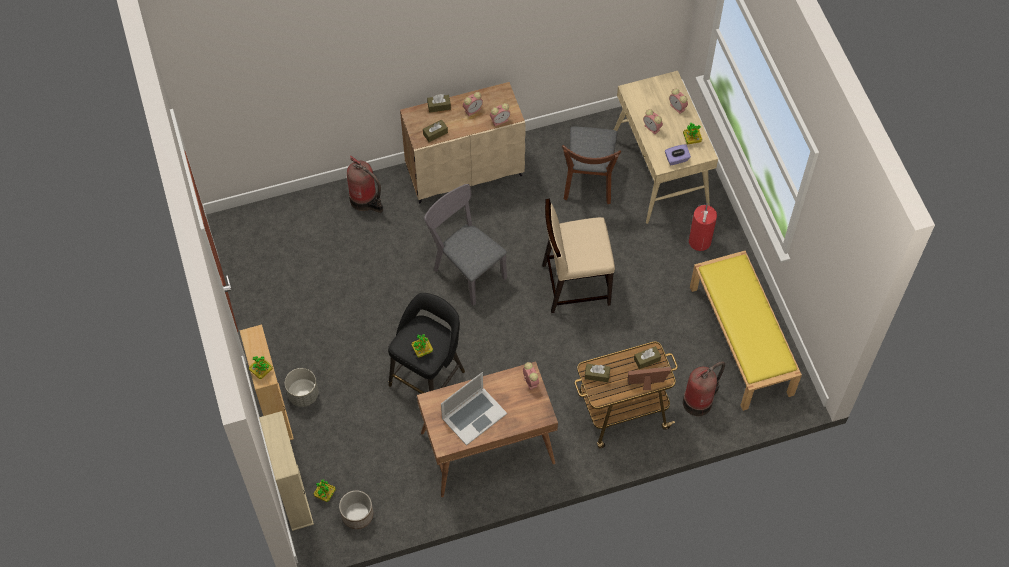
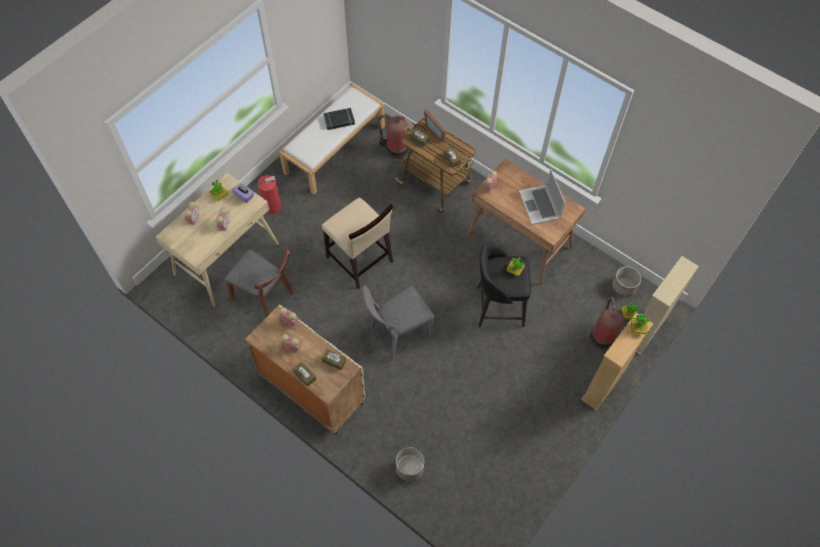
camera: 125 degrees left, 0 degrees up
grey planter [285,368,318,407] -> grey planter moved to [396,447,424,482]
fire extinguisher [347,156,383,213] -> fire extinguisher moved to [590,297,623,350]
grey chair [424,184,507,306] -> grey chair turned 45 degrees clockwise [362,285,435,360]
laptop [441,372,507,446] -> laptop turned 120 degrees counterclockwise [519,169,565,225]
brown chair [562,126,621,204] -> brown chair turned 60 degrees clockwise [224,247,294,317]
yellow bench [690,251,802,411] -> white bench [279,85,385,194]
none -> black book [323,108,355,130]

